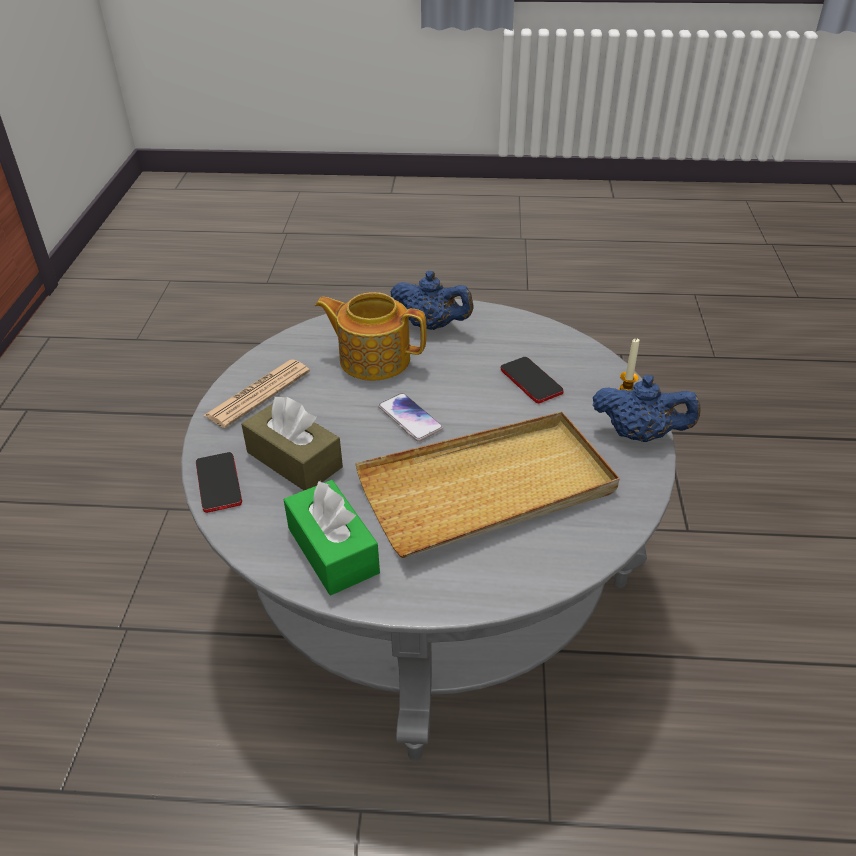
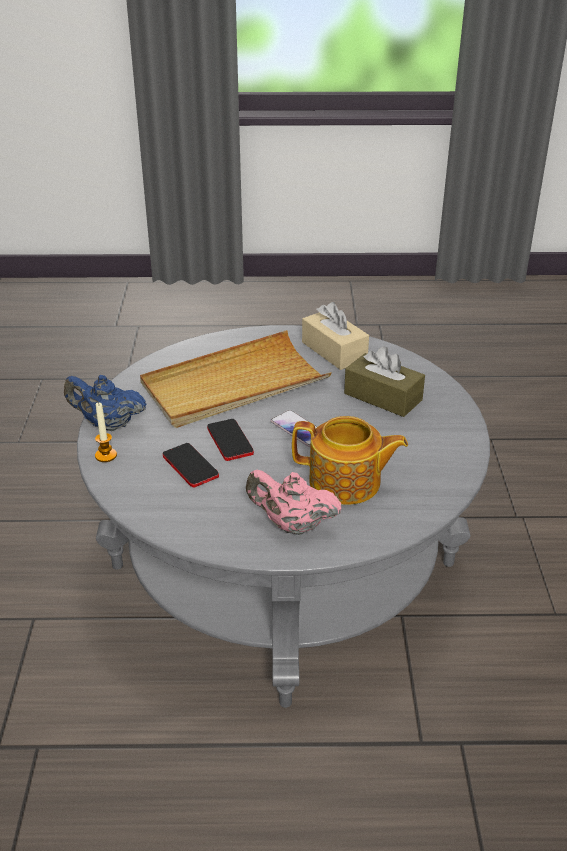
camera: 175 degrees right, 5 degrees down
phone [196,452,242,513] -> phone moved to [207,419,254,461]
newspaper [203,359,310,428] -> none
green tissue box [284,480,380,595] -> beige tissue box [302,302,369,370]
blue teapot [390,271,474,330] -> pink teapot [246,470,341,535]

